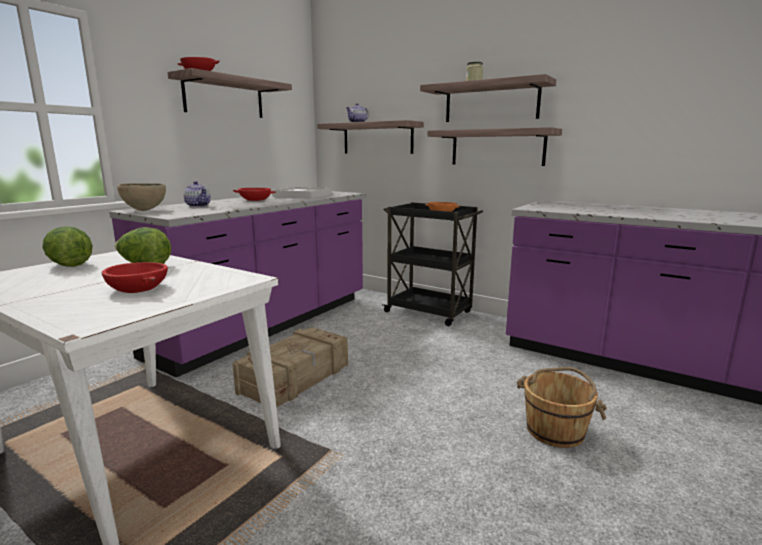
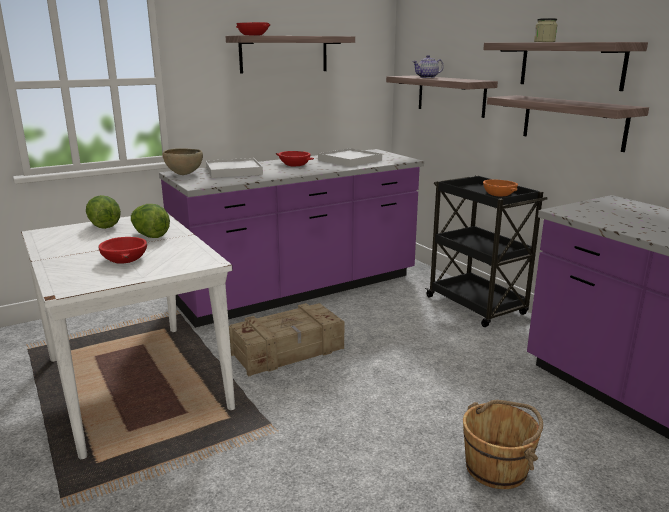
camera: 25 degrees right, 5 degrees up
teapot [184,181,211,207] -> white tray [206,158,263,178]

